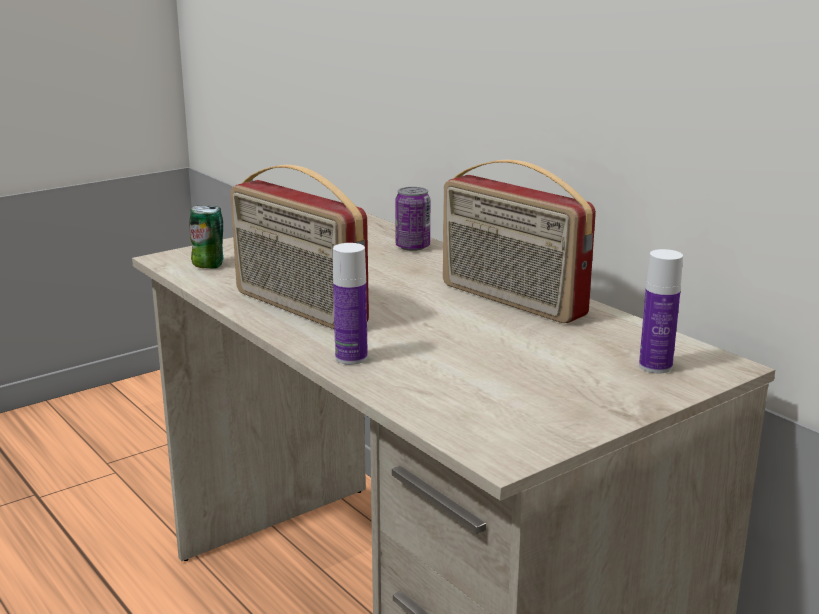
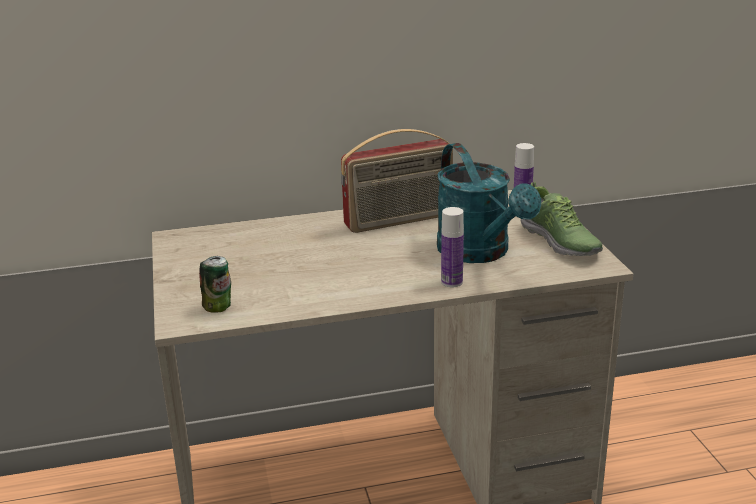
camera: 65 degrees left, 5 degrees up
radio [230,165,369,329] -> none
can [395,187,430,251] -> none
none -> turquoise watering can [437,143,541,263]
none -> shoe [521,182,603,256]

